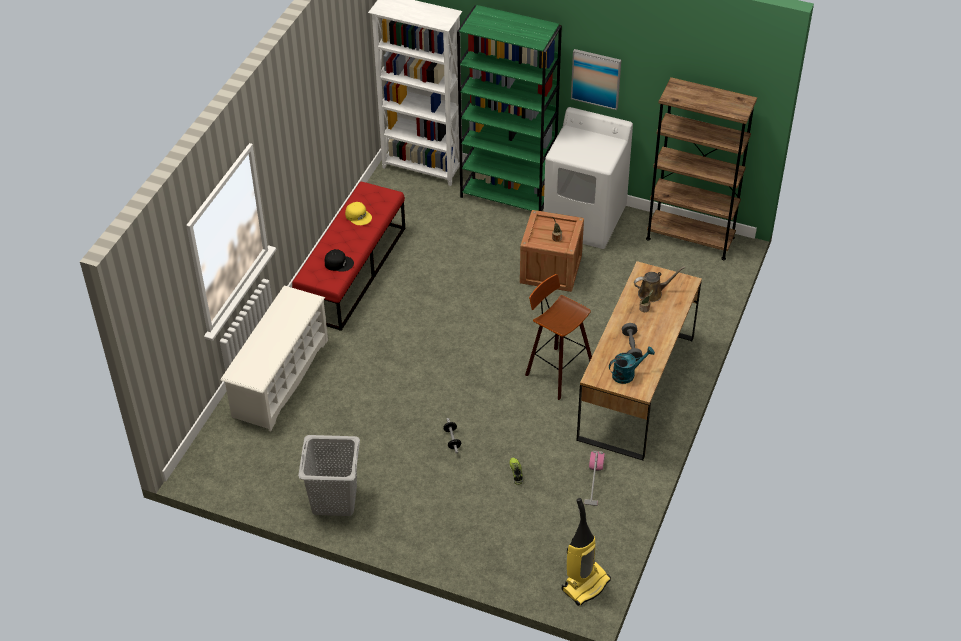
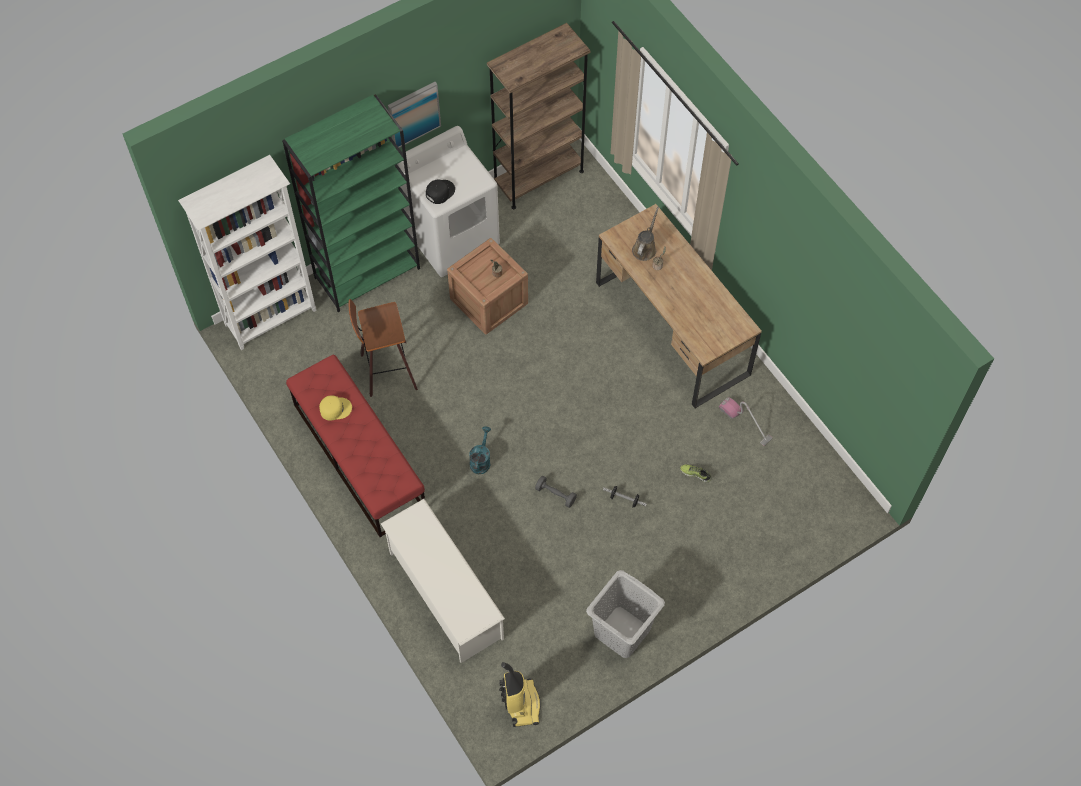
camera: 55 degrees left, 15 degrees up
black cap [325,249,354,272] -> black cap moved to [426,179,455,204]
stool [525,274,592,400] -> stool moved to [349,299,418,397]
vacuum cleaner [562,498,611,606] -> vacuum cleaner moved to [499,662,541,727]
turquoise watering can [609,346,655,384] -> turquoise watering can moved to [469,426,491,474]
grey dumbbell [622,323,643,361] -> grey dumbbell moved to [535,476,577,508]

